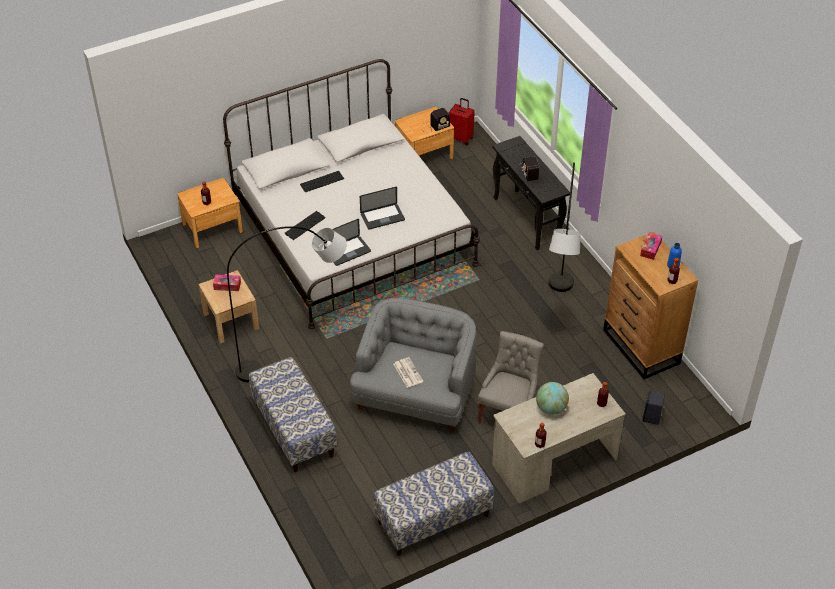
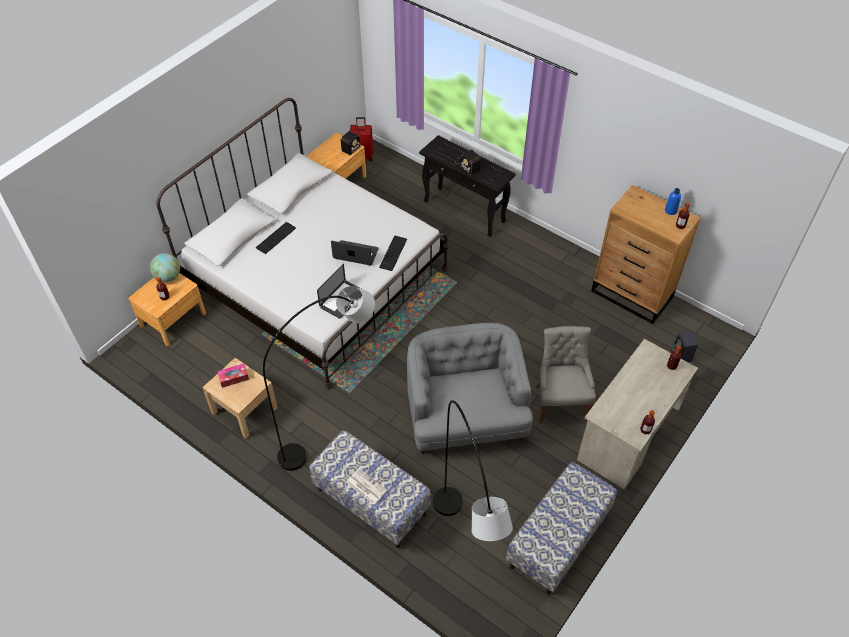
camera: 25 degrees left, 5 degrees up
keyboard [284,211,326,240] -> keyboard moved to [379,236,407,271]
laptop [360,187,405,230] -> laptop turned 120 degrees counterclockwise [331,240,378,266]
newspaper [393,357,423,388] -> newspaper moved to [346,468,387,505]
globe [536,382,569,415] -> globe moved to [150,253,180,282]
grey floor lamp [549,162,580,292] -> grey floor lamp moved to [433,400,513,541]
tissue box [640,232,662,260] -> none

